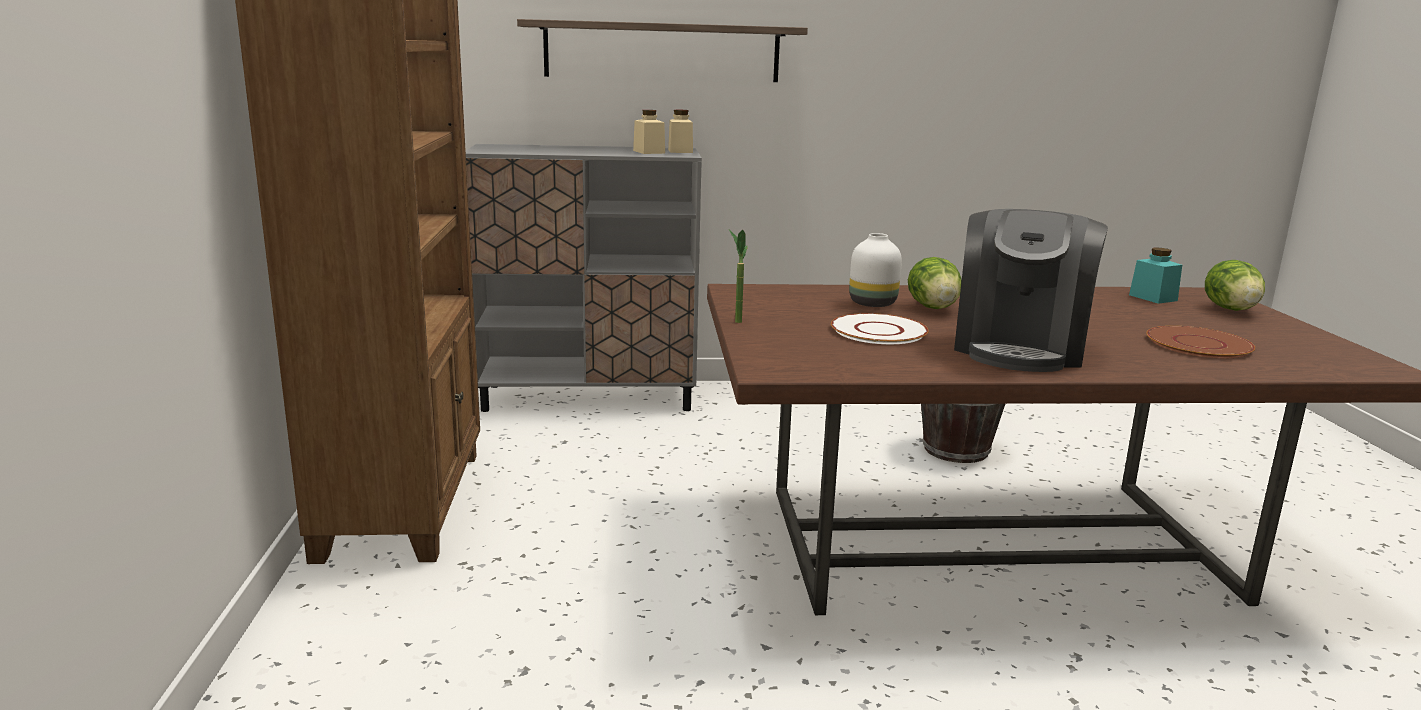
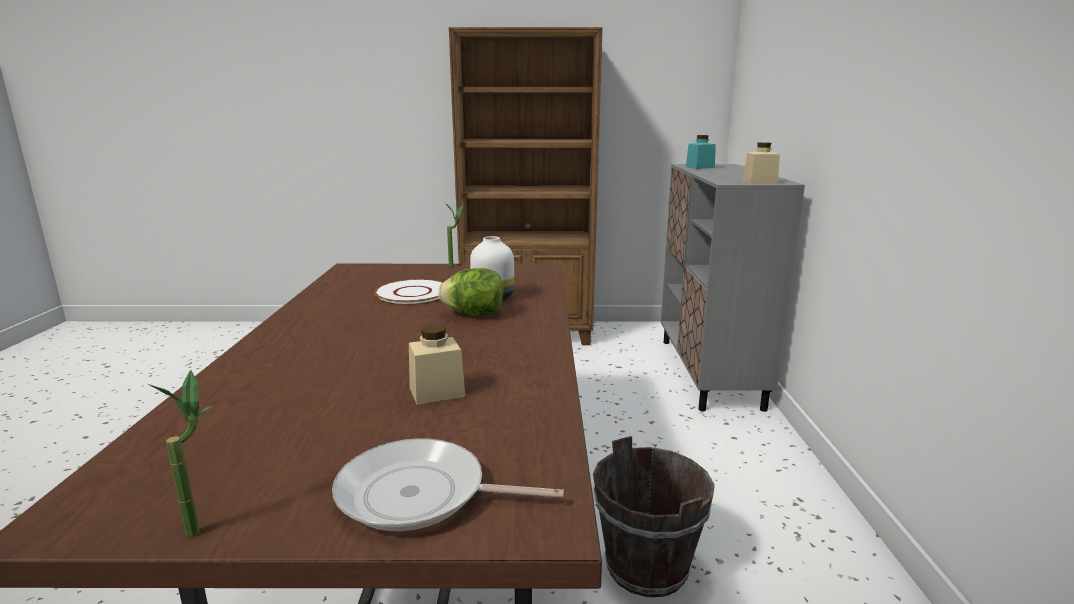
camera: 95 degrees right, 0 degrees up
shelf [517,19,808,82] -> none
beige jar [633,110,665,154] -> beige jar moved to [409,325,465,405]
coffee machine [954,209,1108,372] -> none
turquoise jar [1129,248,1182,304] -> turquoise jar moved to [686,135,716,169]
brown plate [1146,326,1255,358] -> none
lettuce [1205,260,1265,311] -> frying pan [332,438,564,531]
none -> potted plant [148,370,213,537]

